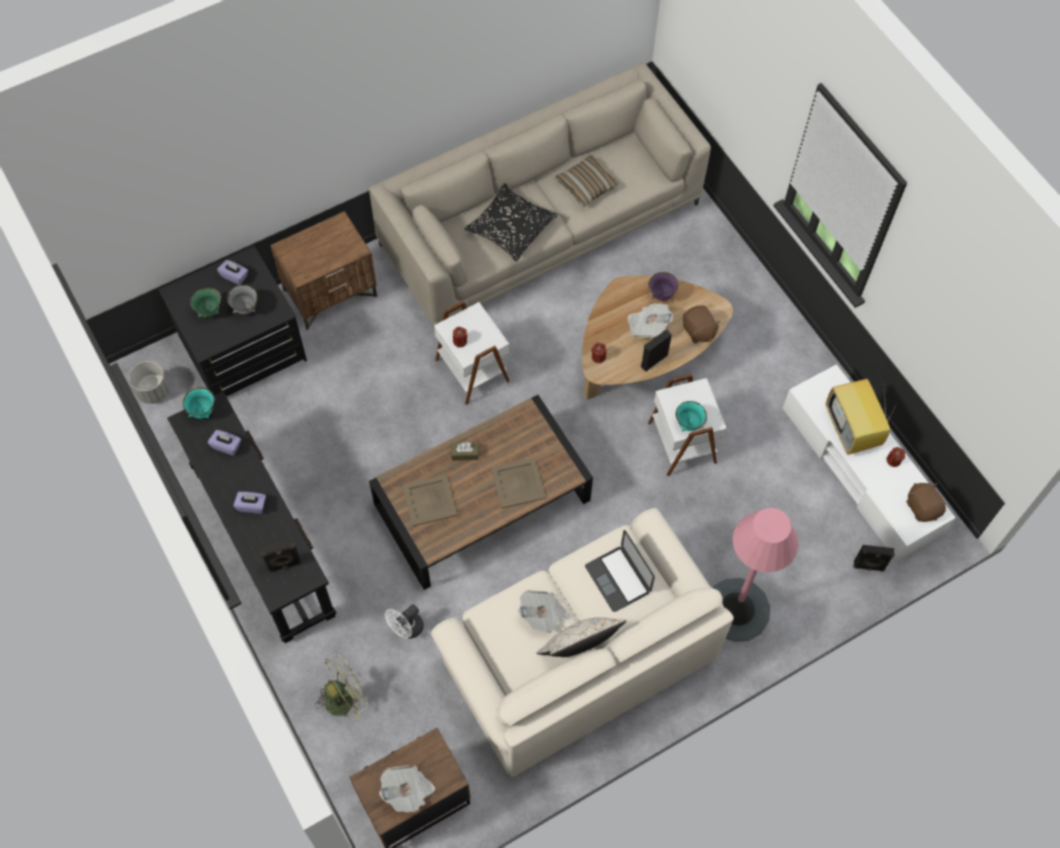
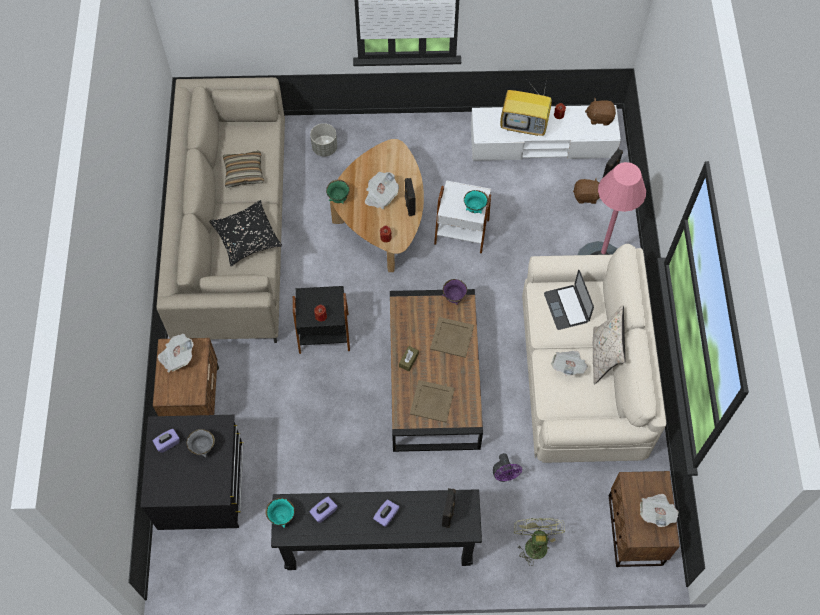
camera: 60 degrees left, 0 degrees up
grey planter [129,361,170,404] -> grey planter moved to [310,123,337,156]
green bowl [190,288,222,318] -> green bowl moved to [326,180,350,204]
white fan [385,604,424,639] -> purple fan [493,453,522,482]
white side table [434,301,510,405] -> black side table [293,286,350,354]
laptop [585,530,655,612] -> laptop turned 75 degrees clockwise [544,270,594,330]
purple bowl [648,272,679,301] -> purple bowl moved to [442,279,467,305]
brown plush toy [683,305,721,343] -> brown plush toy moved to [573,177,600,204]
none -> newspaper [158,334,194,373]

